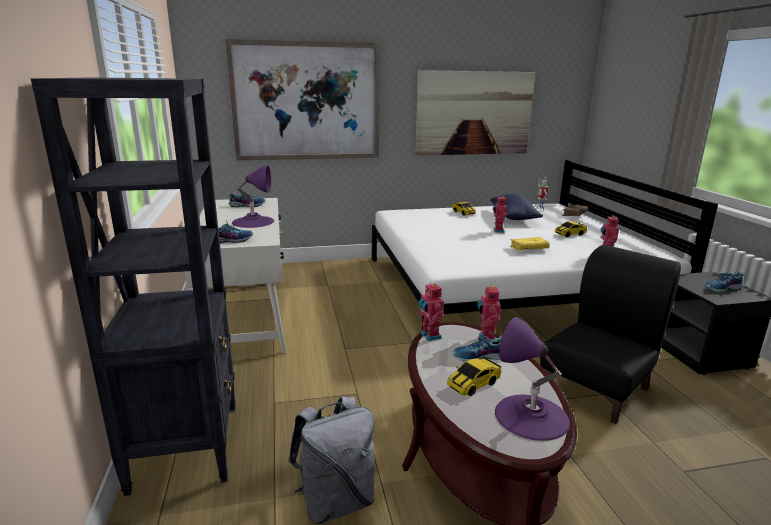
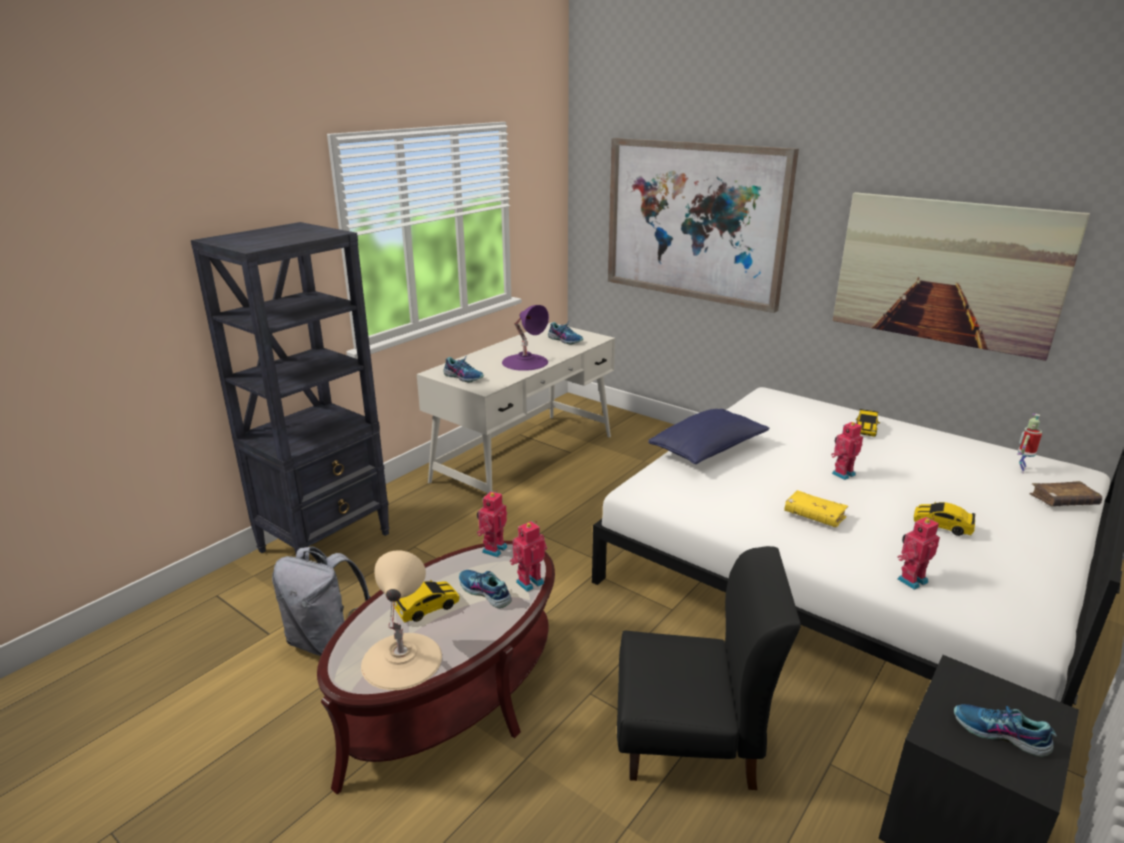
camera: 50 degrees right, 5 degrees up
toy car [447,357,502,396] -> toy car turned 135 degrees clockwise [393,579,460,623]
blue pillow [490,194,543,220] -> blue pillow moved to [648,409,770,464]
purple table lamp [495,317,570,441] -> beige table lamp [361,550,442,690]

